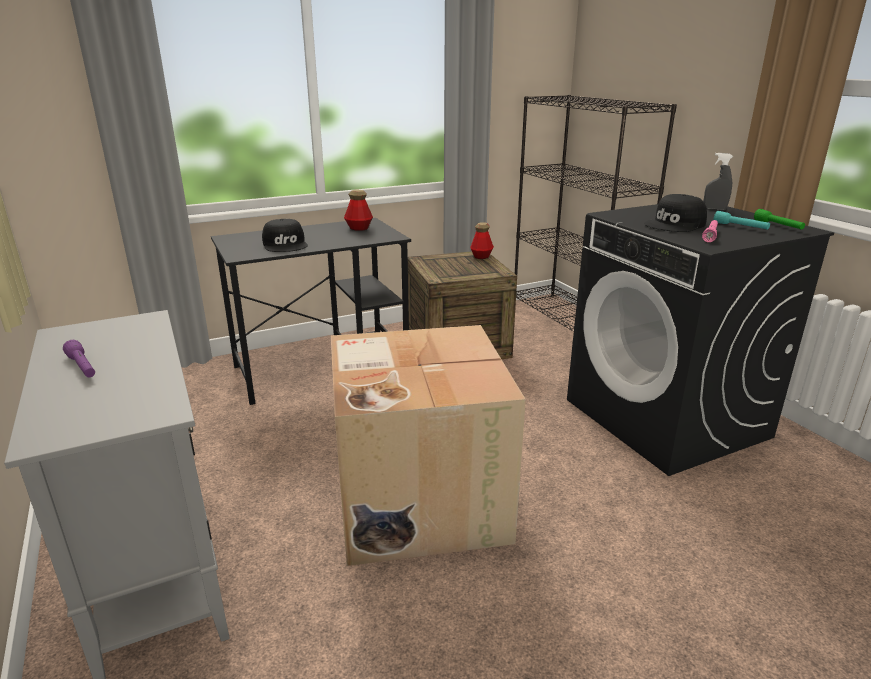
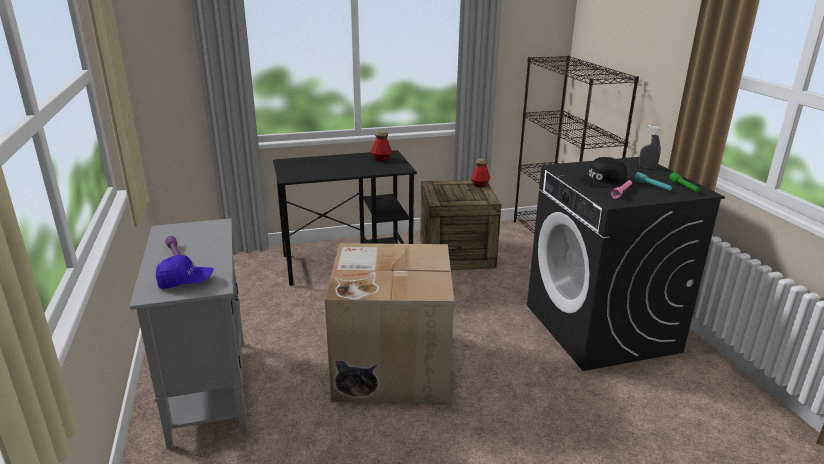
camera: 10 degrees right, 0 degrees up
black cap [262,219,308,252] -> none
none -> blue cap [156,255,214,289]

